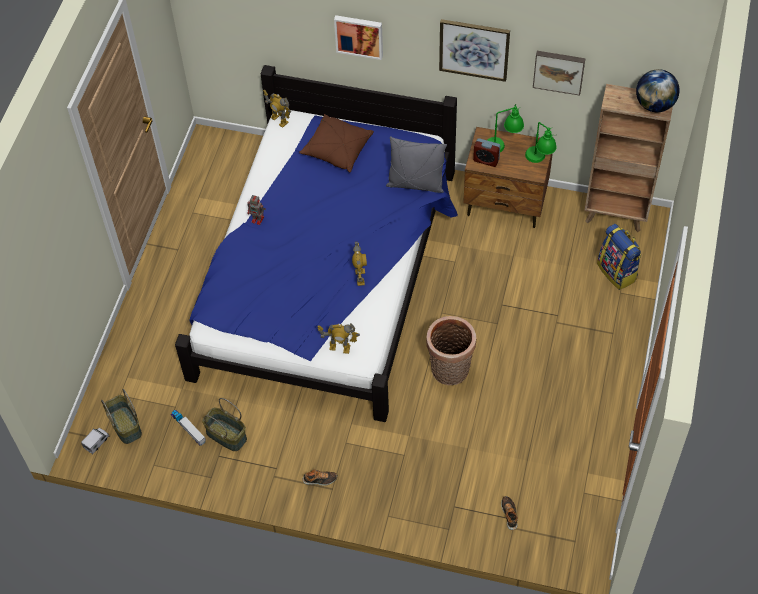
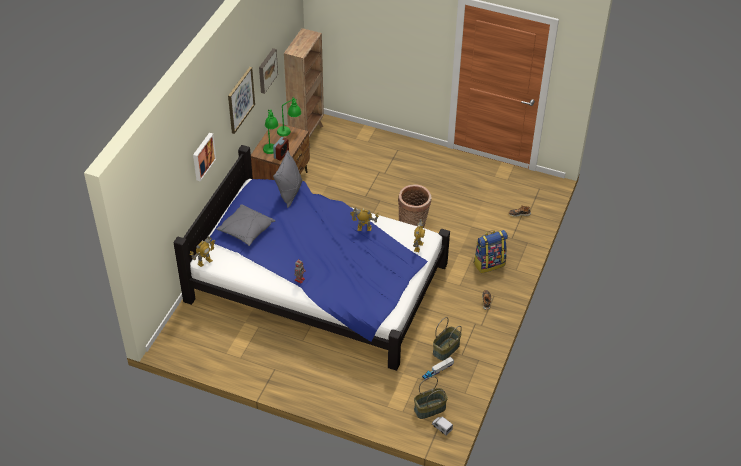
camera: 85 degrees left, 10 degrees down
brown pillow [299,114,374,172] -> grey pillow [216,204,275,246]
backpack [597,224,642,290] -> backpack moved to [474,230,508,273]
globe [636,69,680,112] -> none

